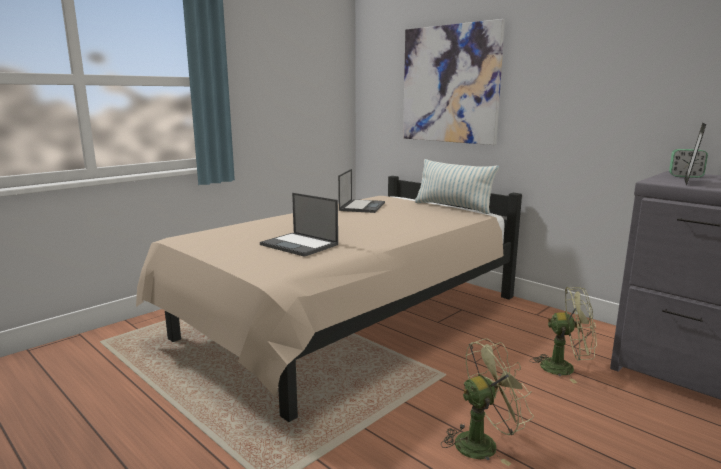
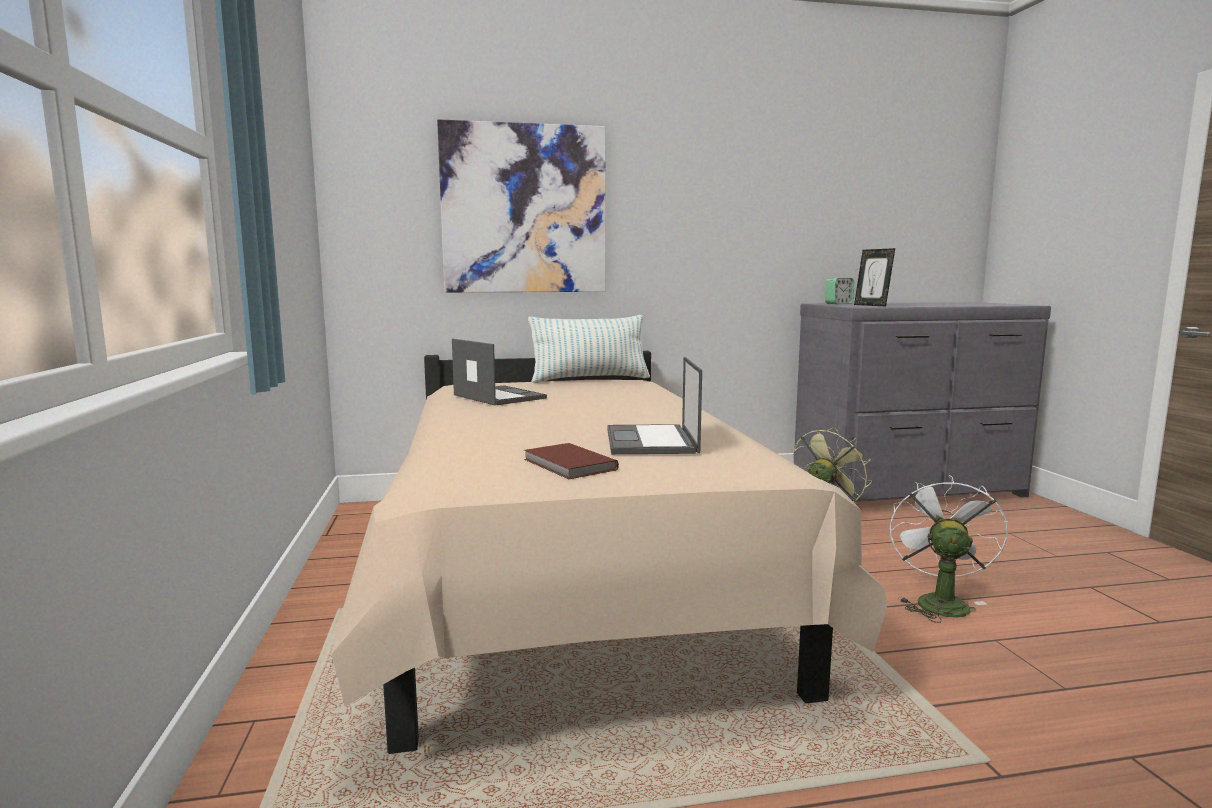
camera: 55 degrees left, 5 degrees down
laptop [260,193,338,257] -> laptop turned 105 degrees clockwise [607,357,702,454]
green fan [441,338,534,466] -> white fan [890,475,1008,623]
none -> brown book [524,443,619,479]

